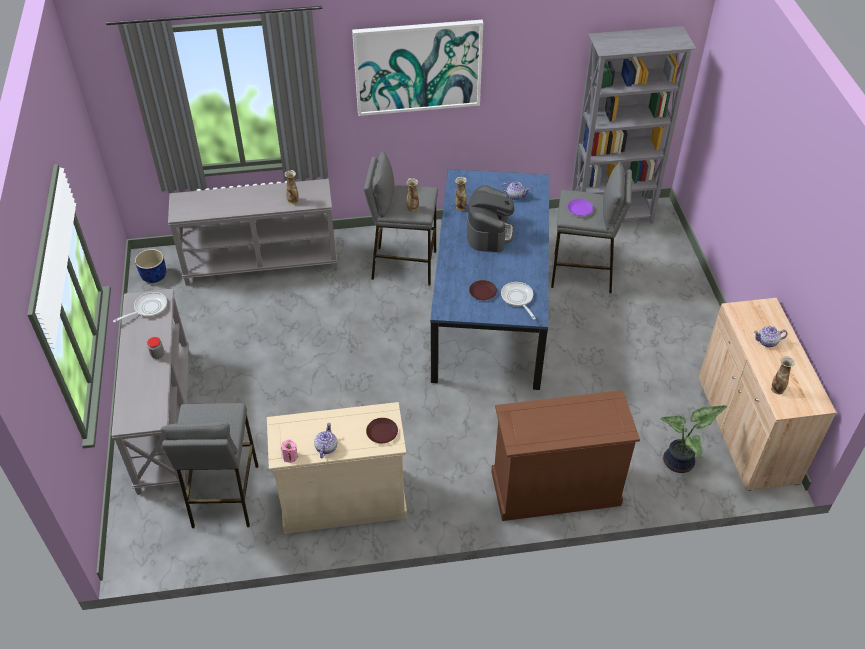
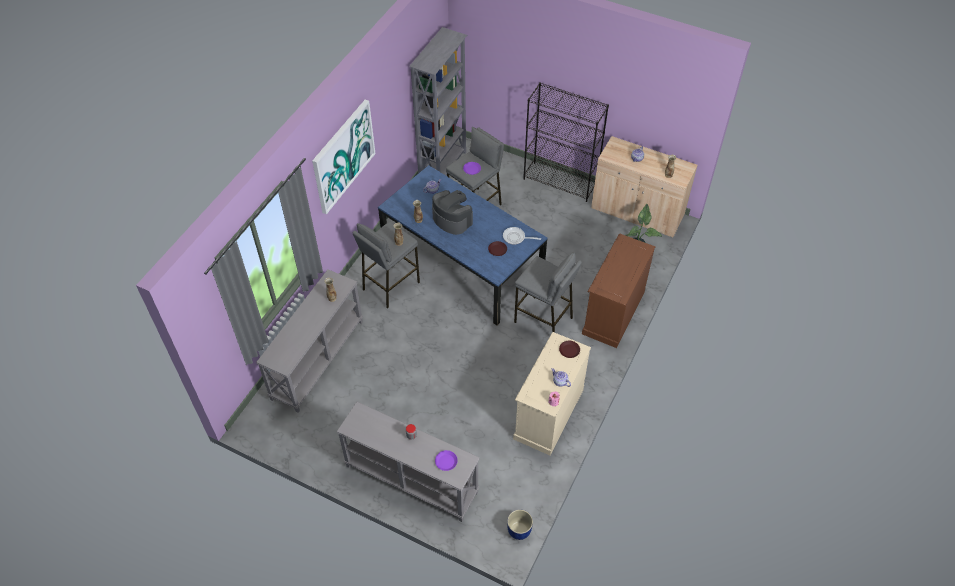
camera: 55 degrees left, 5 degrees up
frying pan [113,292,167,322] -> none
blue planter [135,249,166,283] -> blue planter moved to [507,510,533,540]
grey stool [161,403,258,528] -> grey stool moved to [514,252,582,332]
none -> purple plate [435,450,458,471]
none -> black bookcase [523,82,609,202]

